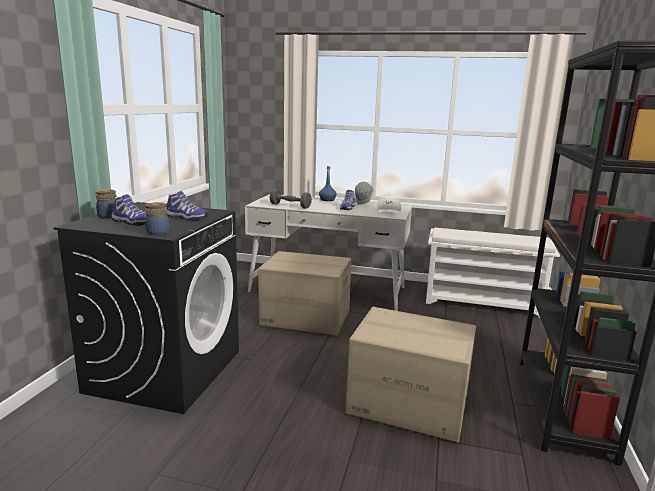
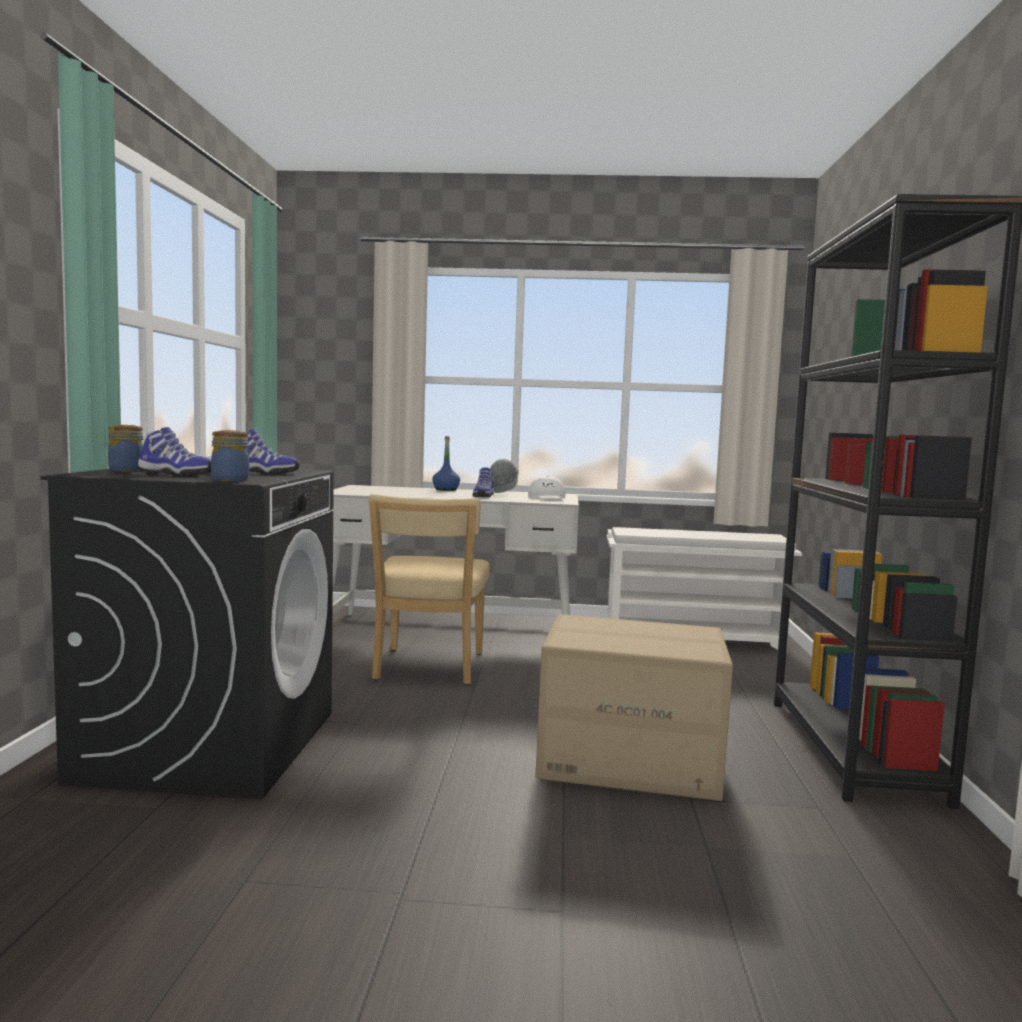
camera: 10 degrees left, 10 degrees down
cardboard box [258,251,351,335] -> beige chair [369,494,489,685]
grey dumbbell [270,189,312,209] -> none

